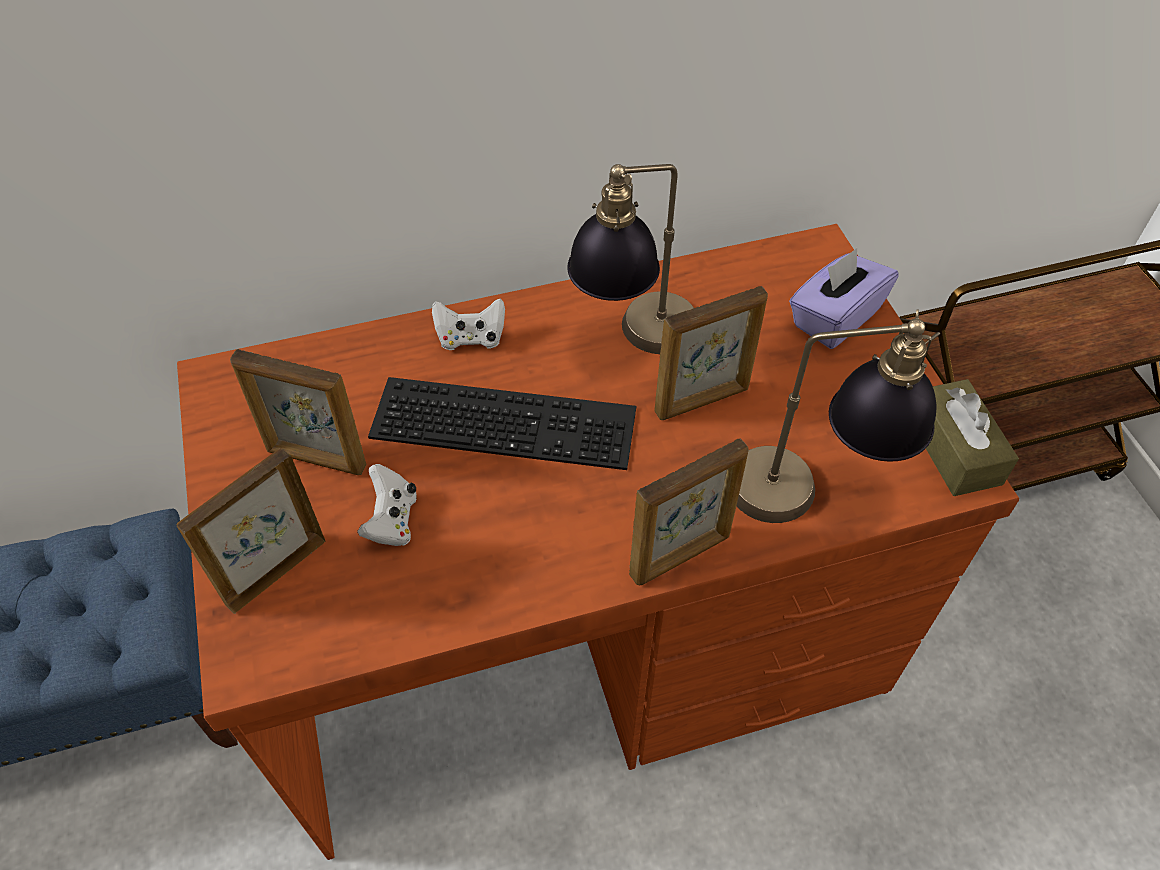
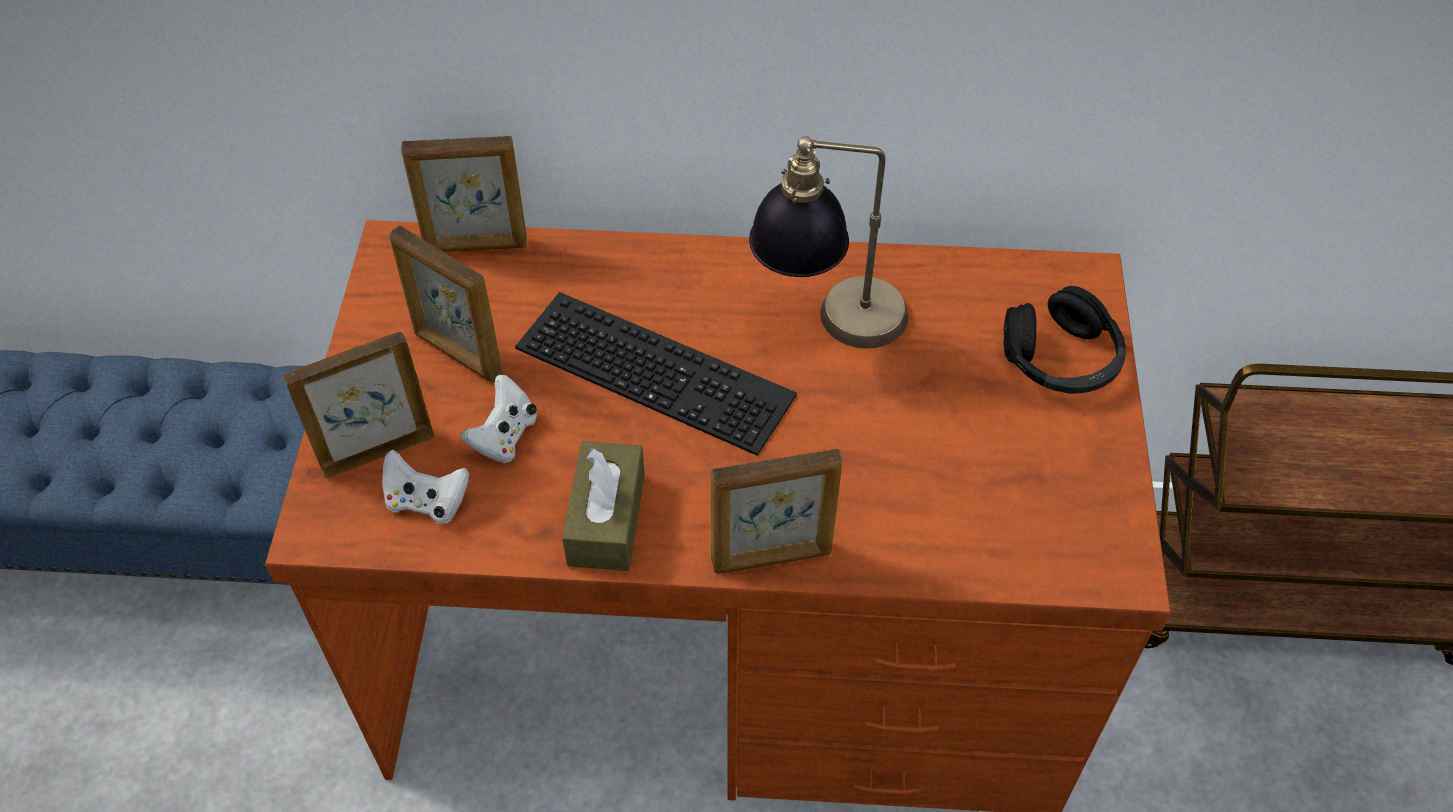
camera: 20 degrees right, 0 degrees up
white game controller [432,298,505,350] -> white game controller moved to [382,450,469,524]
picture frame [654,286,768,420] -> picture frame moved to [401,136,527,252]
table lamp [737,309,940,523] -> none
purple tissue box [789,248,899,349] -> black headphones [1003,286,1126,394]
brown tissue box [926,379,1019,496] -> brown tissue box moved to [562,441,645,571]

